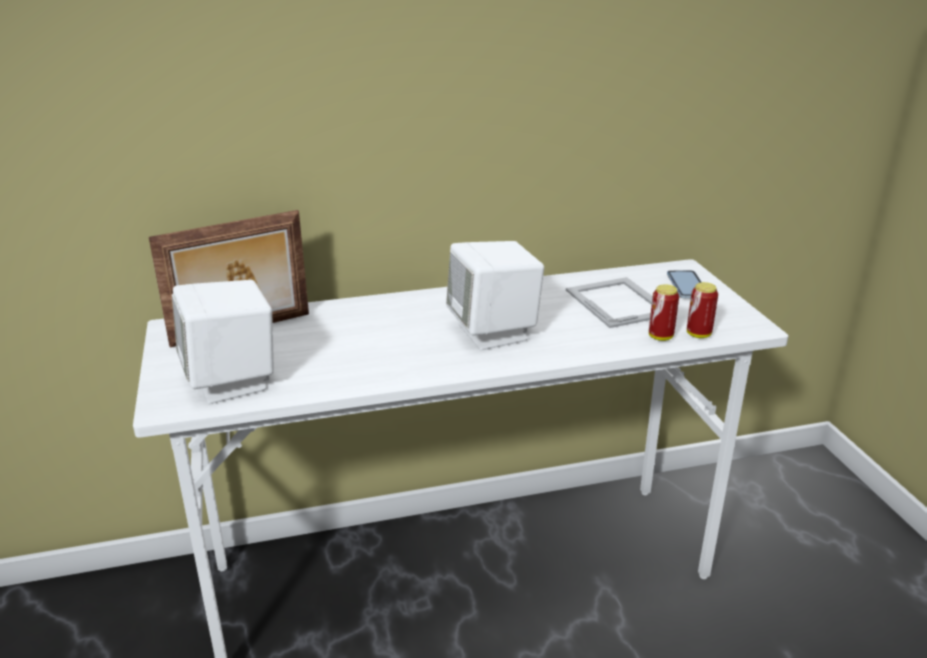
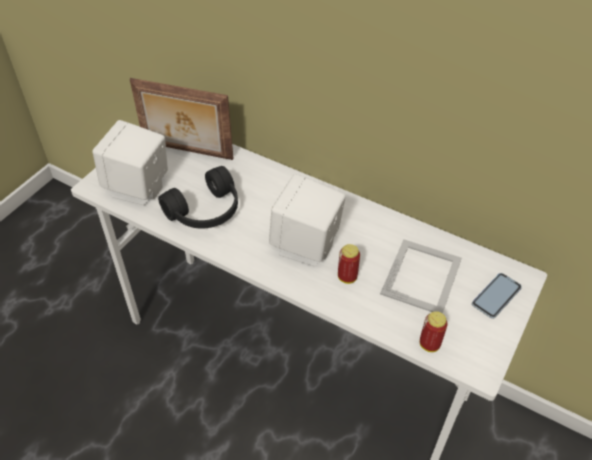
camera: 45 degrees right, 20 degrees up
can [649,285,679,341] -> can moved to [338,244,360,284]
none -> black headphones [158,166,238,229]

